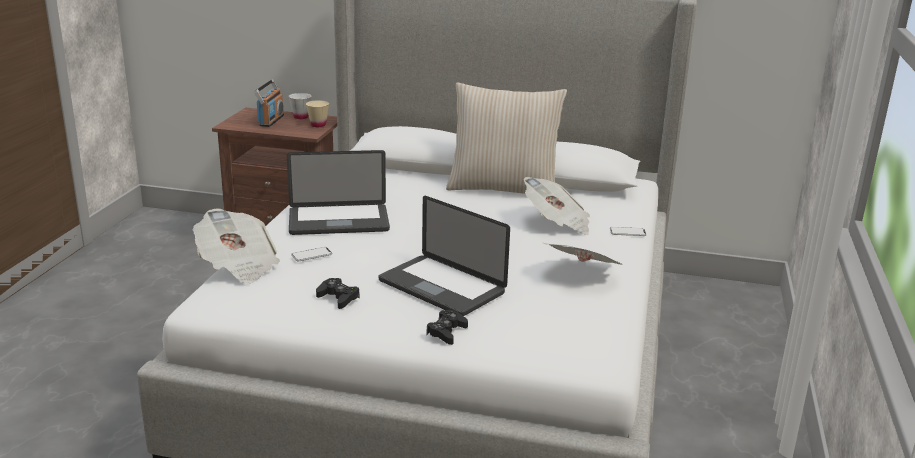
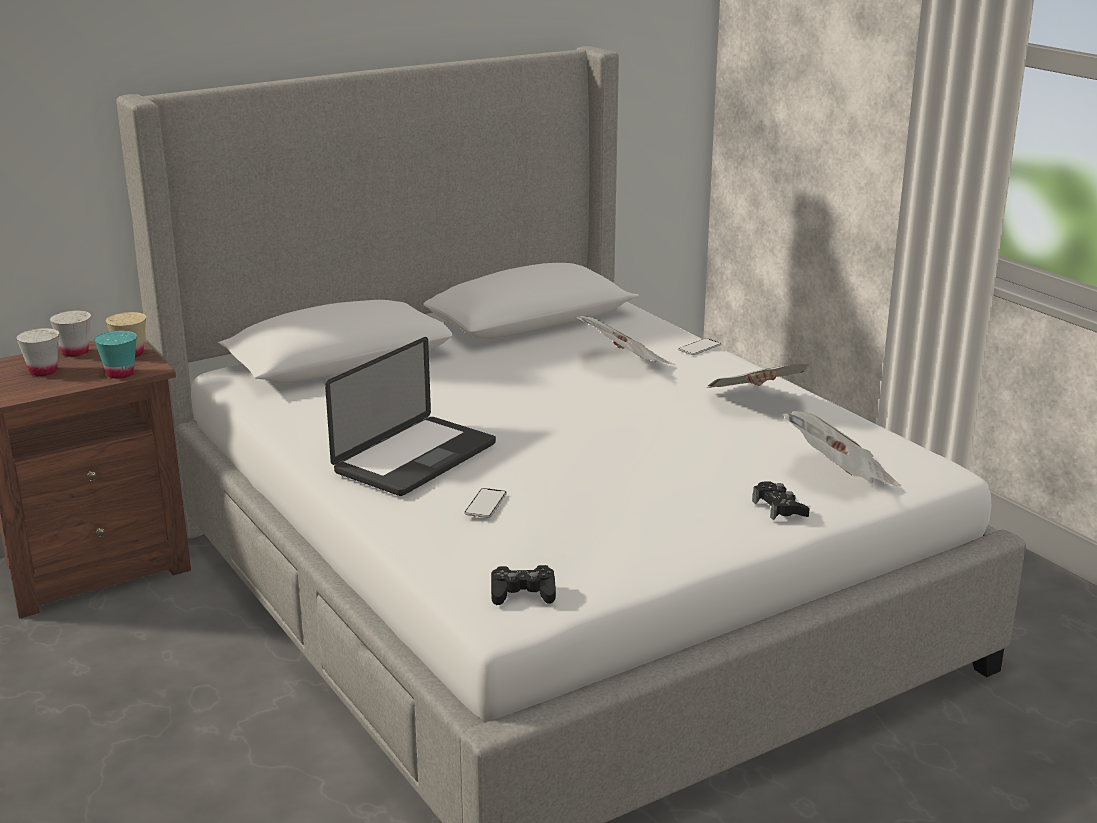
camera: 45 degrees left, 0 degrees up
newspaper [193,208,280,284] -> newspaper moved to [783,411,901,486]
radio [254,79,284,127] -> white cup [16,328,59,376]
black game controller [316,278,360,309] -> black game controller moved to [491,565,556,605]
laptop [379,196,510,316] -> none
beige pillow [446,83,567,194] -> none
none -> turquoise cup [94,331,137,379]

